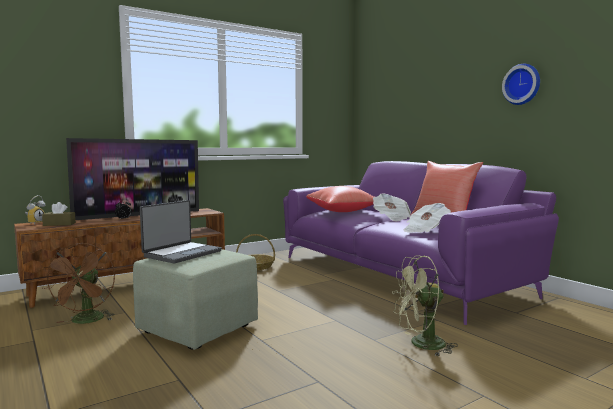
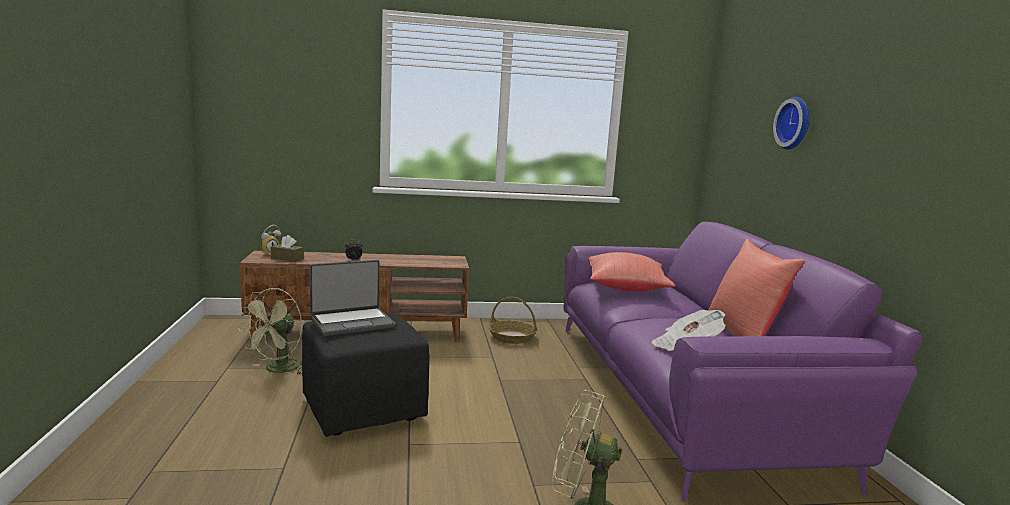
camera: 25 degrees right, 5 degrees up
brown fan [42,243,115,324] -> green fan [238,288,302,375]
television [66,138,199,220] -> none
green ottoman [133,249,258,350] -> black ottoman [302,313,430,437]
newspaper [373,193,411,221] -> none
wall clock [502,64,540,105] -> wall clock moved to [773,97,810,150]

